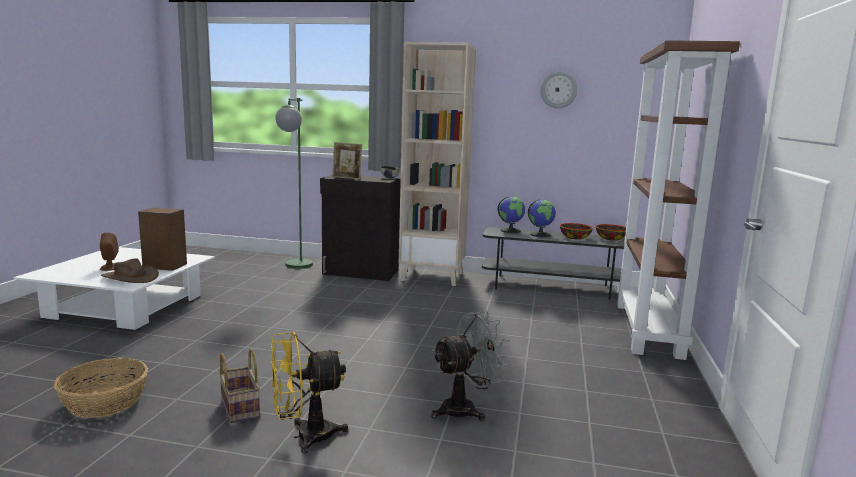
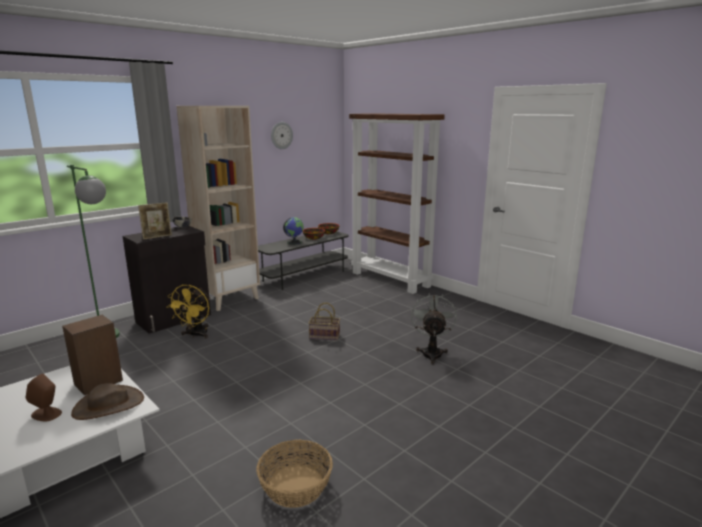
camera: 55 degrees left, 5 degrees up
basket [219,348,260,423] -> basket moved to [308,303,340,340]
yellow fan [271,332,348,454] -> yellow fan moved to [166,284,210,338]
globe [497,197,525,233] -> none

